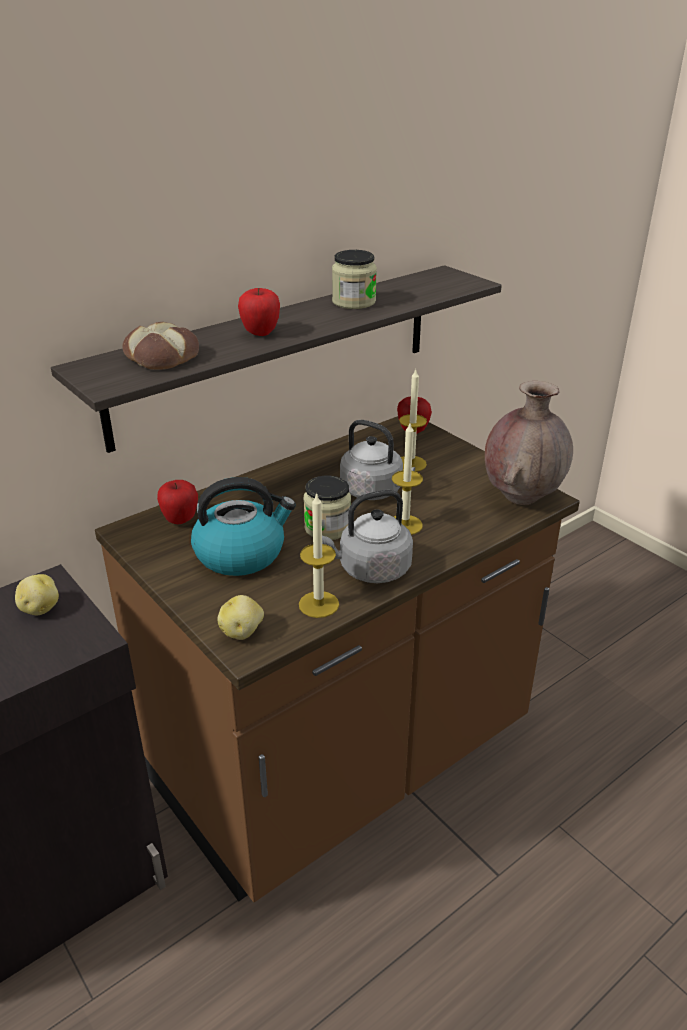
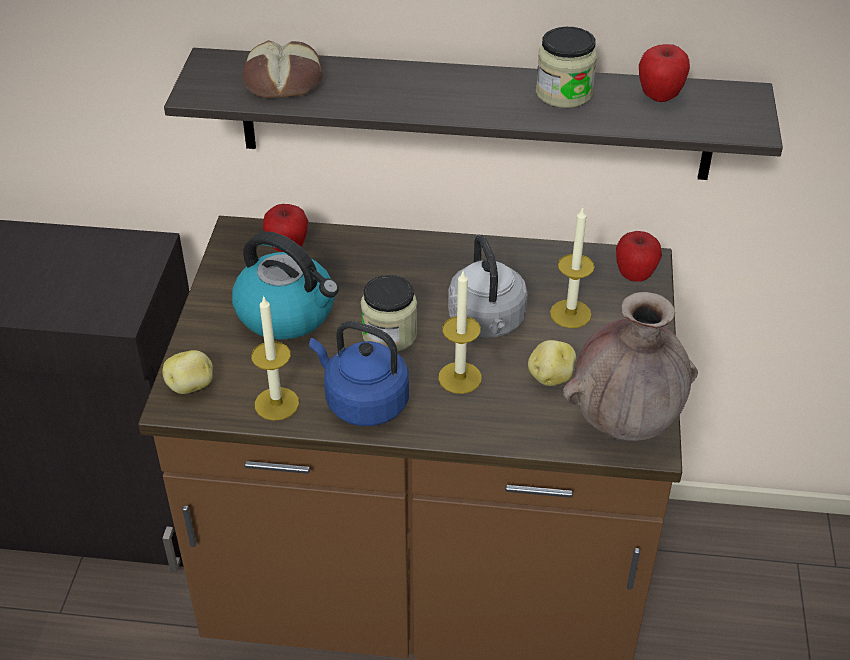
camera: 45 degrees right, 10 degrees up
potato [15,574,59,615] -> potato moved to [528,340,576,386]
apple [238,288,280,336] -> apple moved to [639,44,690,102]
grey kettle [322,490,413,583] -> blue kettle [309,321,409,426]

